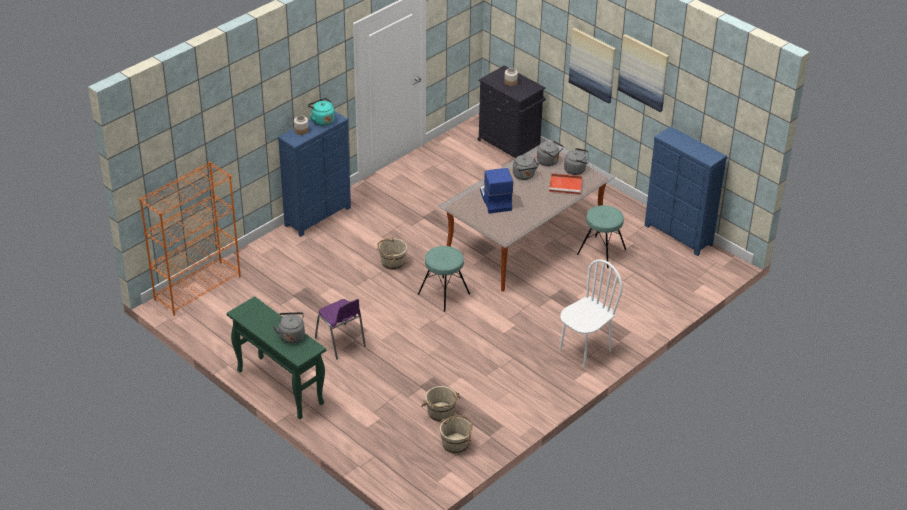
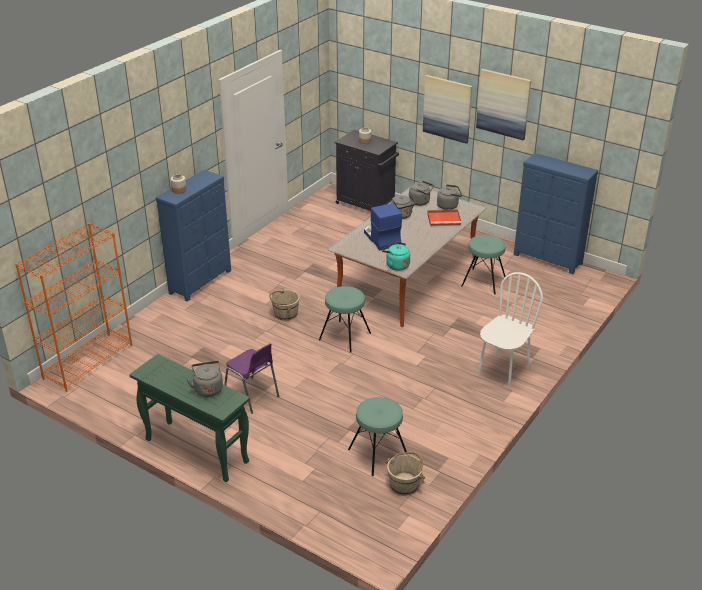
camera: 10 degrees left, 5 degrees down
turquoise kettle [308,98,335,126] -> turquoise kettle moved to [382,242,410,271]
beige bucket [421,386,460,422] -> turquoise stool [348,397,407,476]

